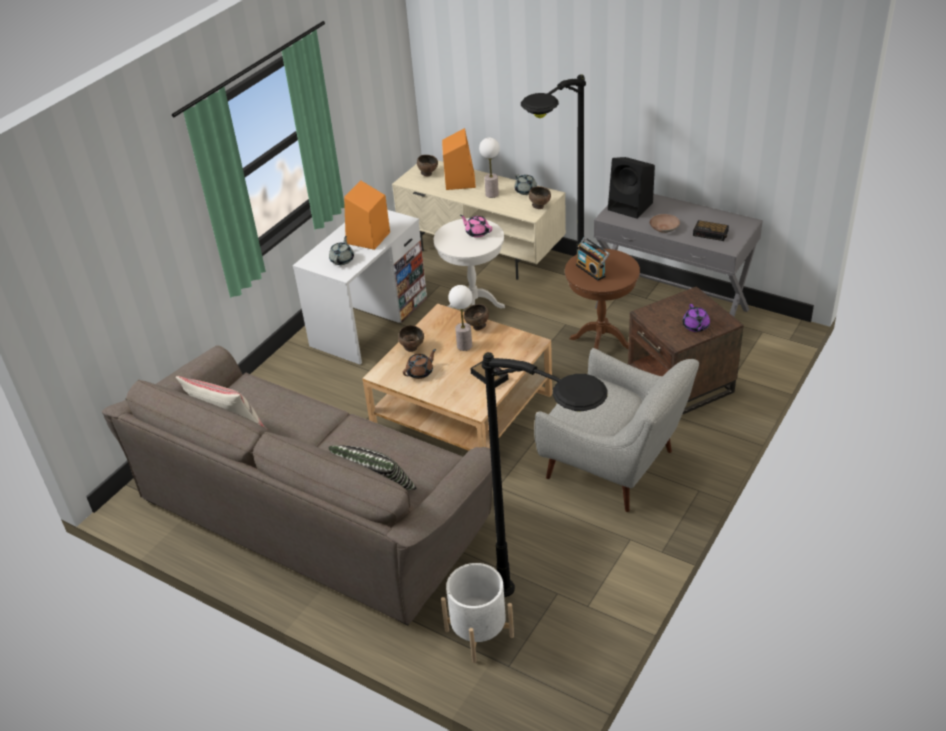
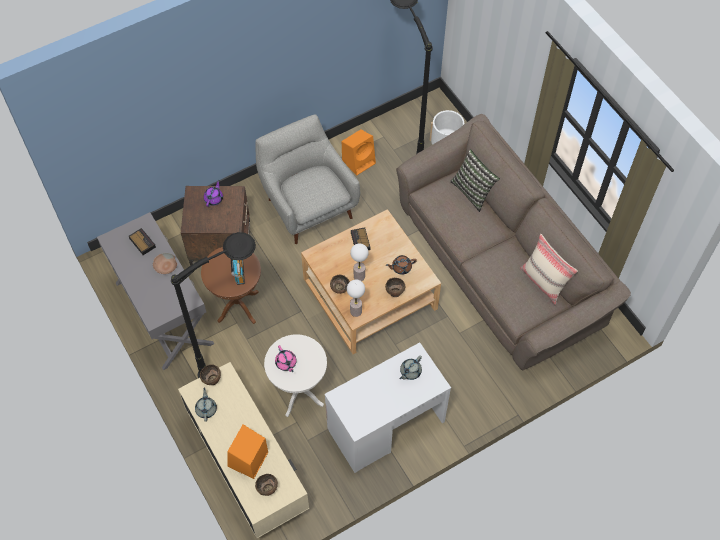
camera: 155 degrees left, 20 degrees up
orange speaker [344,180,390,250] -> orange speaker moved to [342,129,376,176]
table lamp [479,137,500,198] -> table lamp moved to [347,279,365,317]
black speaker [608,157,655,219] -> none

